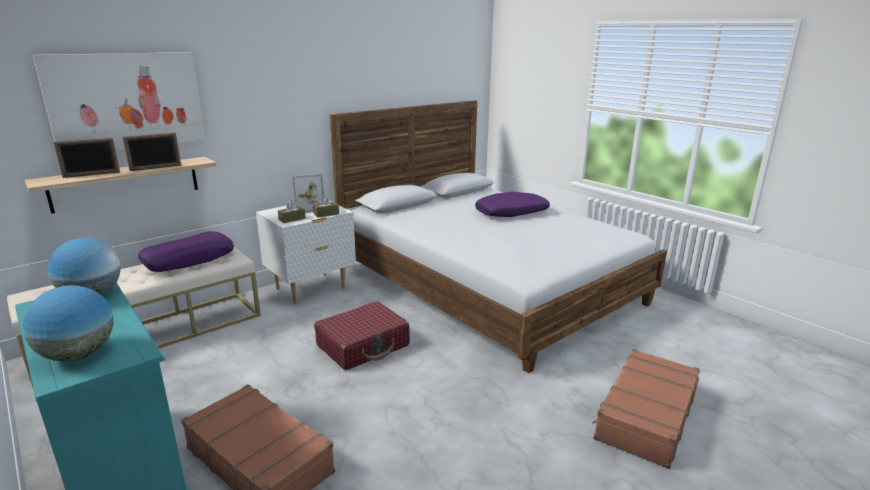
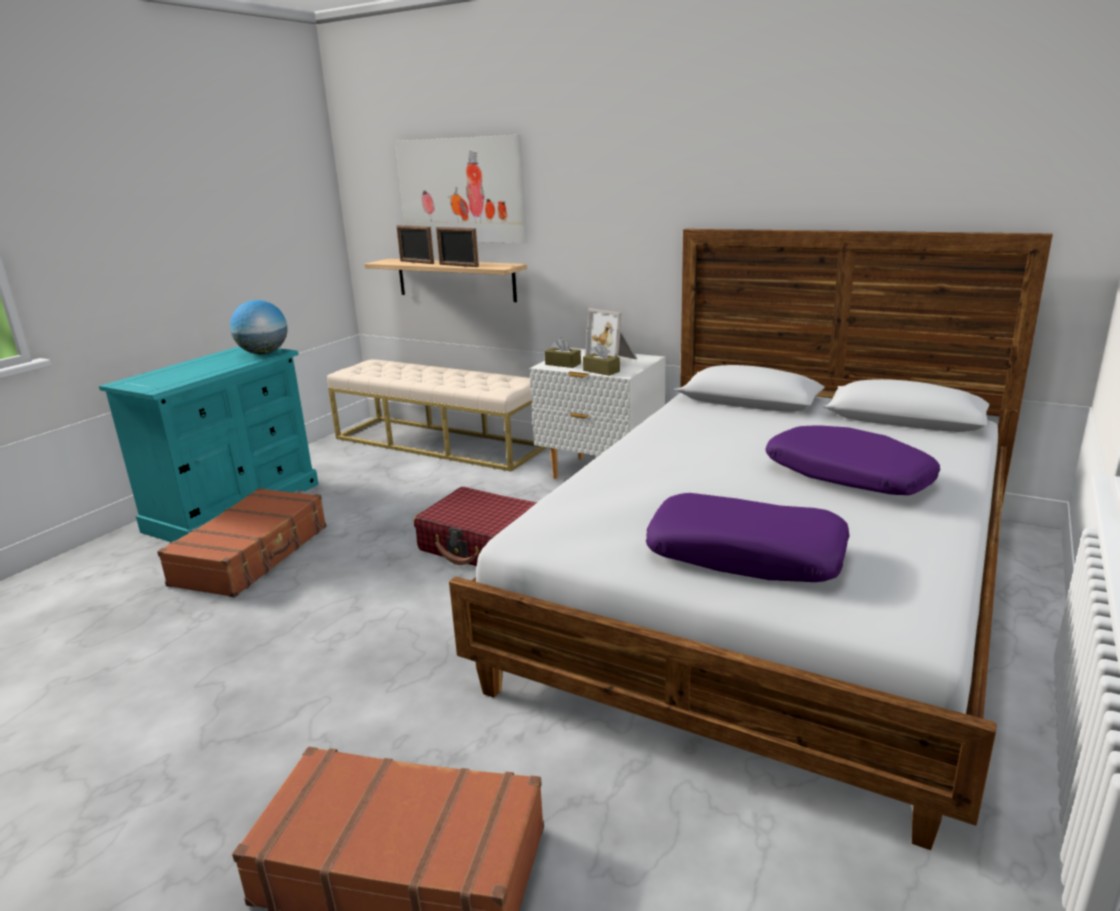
camera: 70 degrees right, 0 degrees up
globe [22,285,114,362] -> none
purple pillow [138,231,234,272] -> purple pillow moved to [646,493,849,582]

